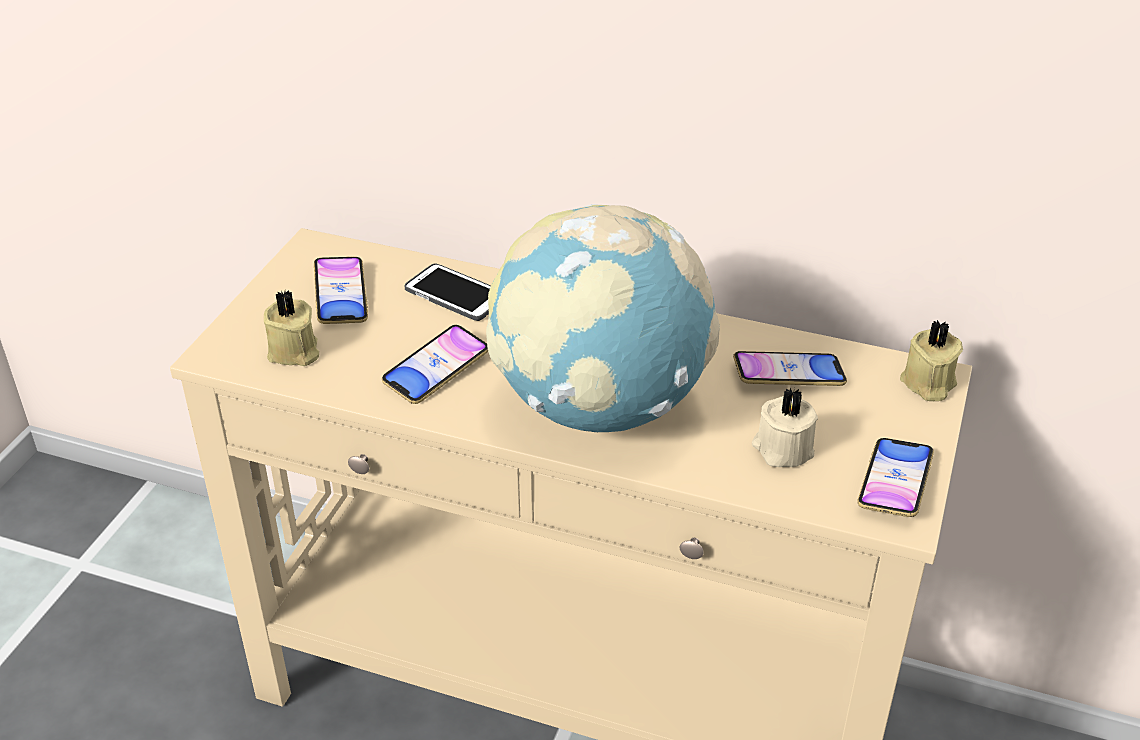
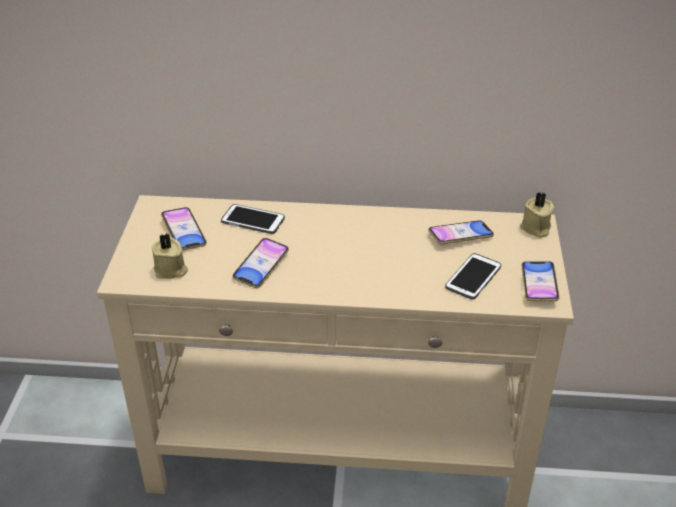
camera: 15 degrees left, 0 degrees up
globe [486,204,720,432] -> none
beige candle [752,388,818,467] -> phone [445,253,501,300]

